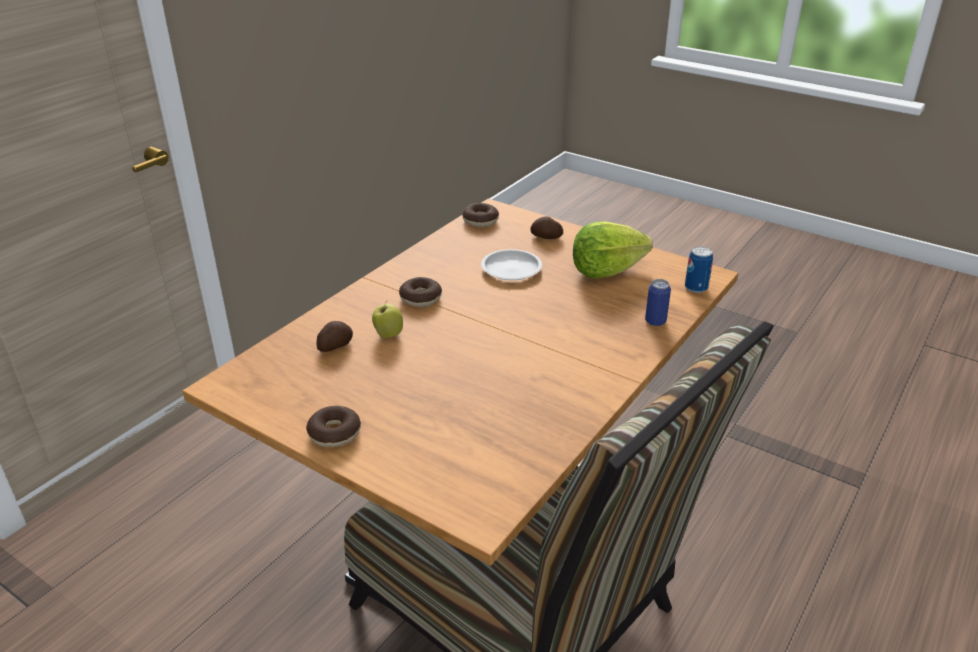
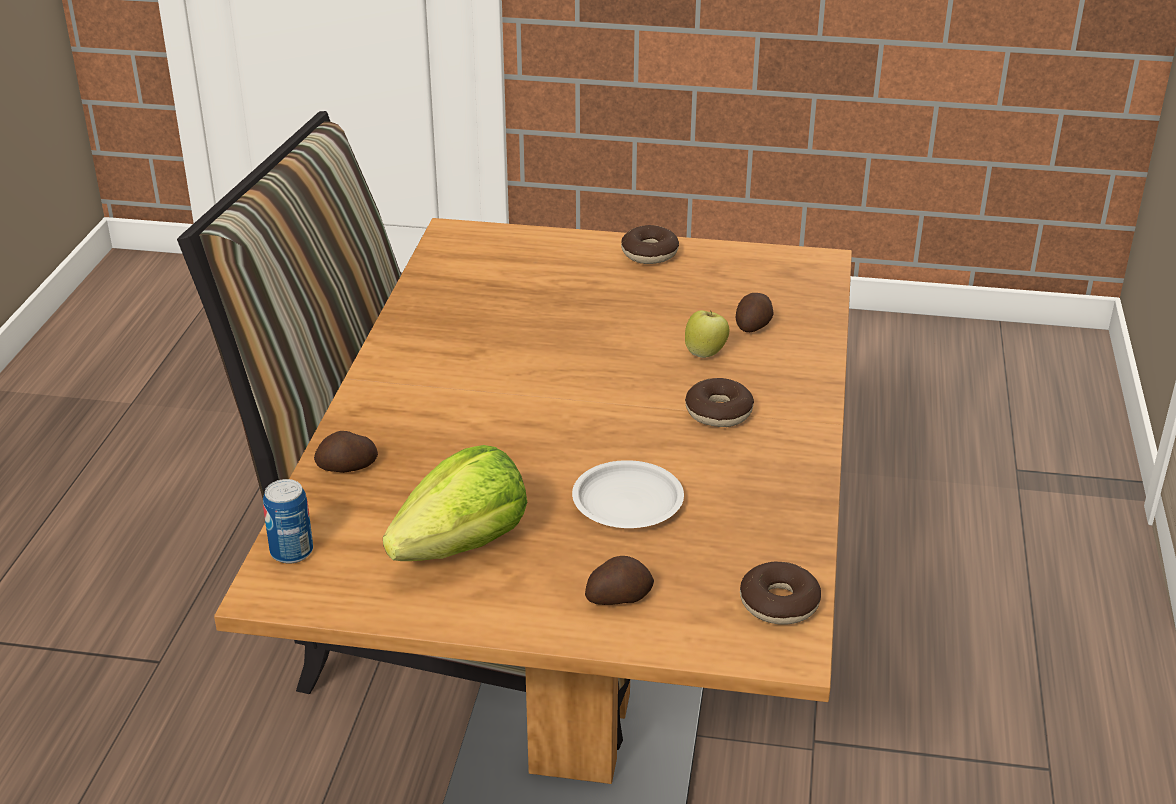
camera: 155 degrees right, 0 degrees up
can [645,279,671,326] -> potato [314,431,378,473]

